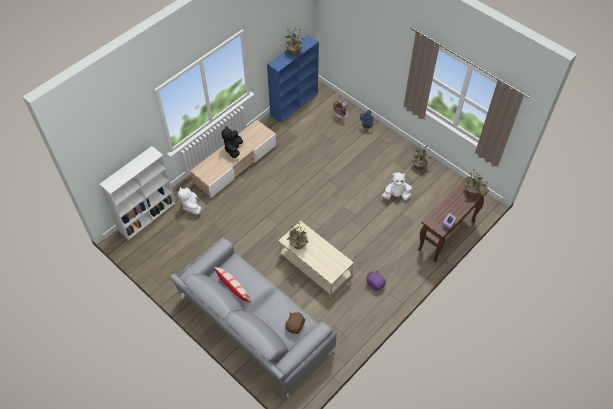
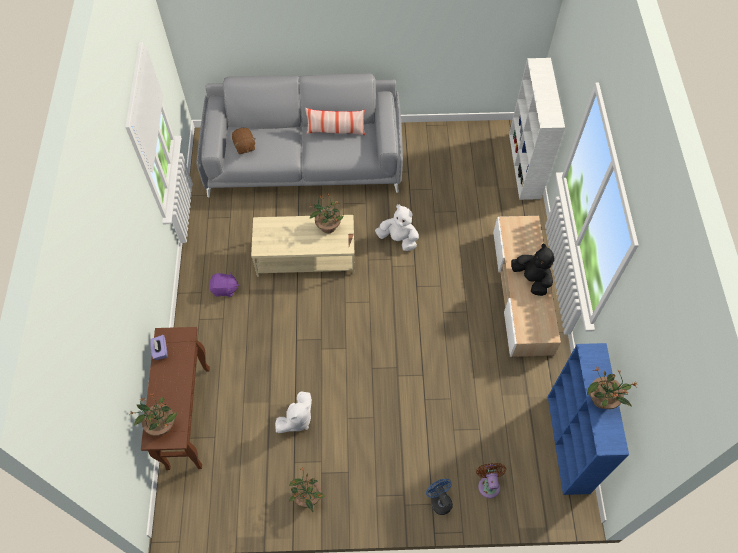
camera: 135 degrees right, 5 degrees up
white plush toy [178,187,202,215] -> white plush toy moved to [375,204,419,251]

